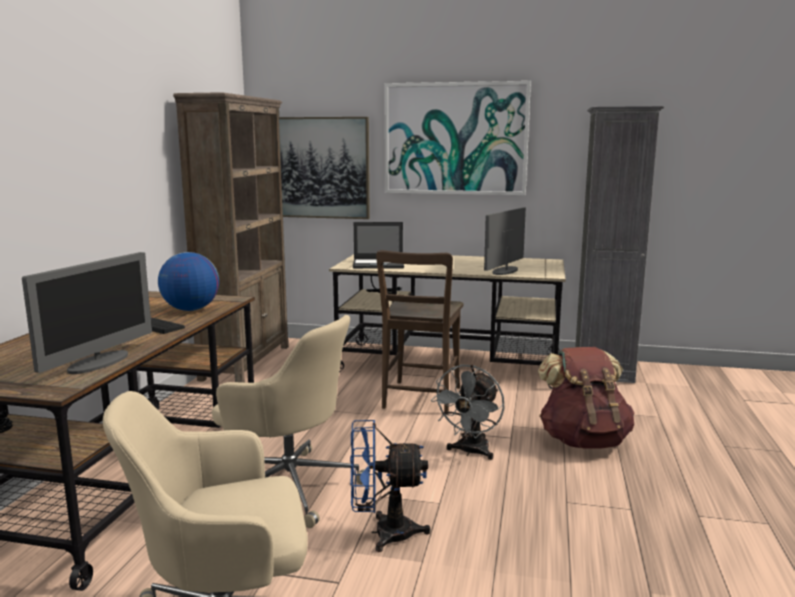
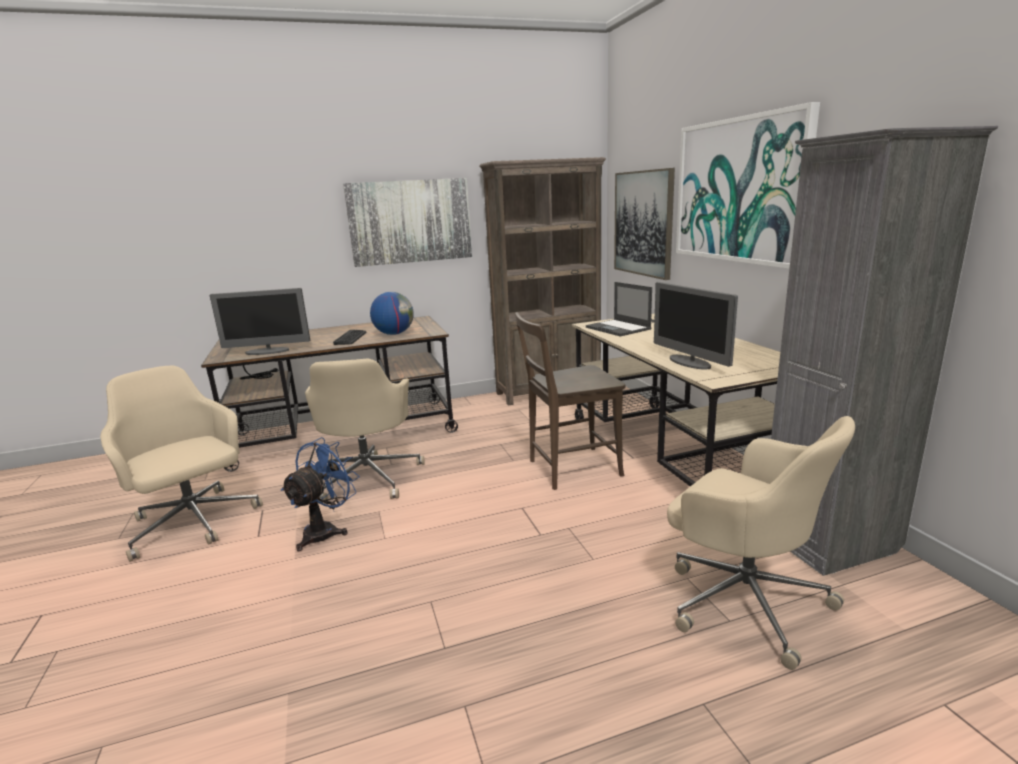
camera: 60 degrees right, 5 degrees up
blue fan [350,420,431,552] -> blue fan turned 60 degrees clockwise [280,437,360,551]
grey fan [431,364,504,460] -> none
monitor [484,207,526,275] -> monitor turned 120 degrees counterclockwise [654,282,738,370]
brown backpack [538,347,635,449] -> none
none -> picture [343,178,472,267]
none -> beige office chair [667,416,855,670]

